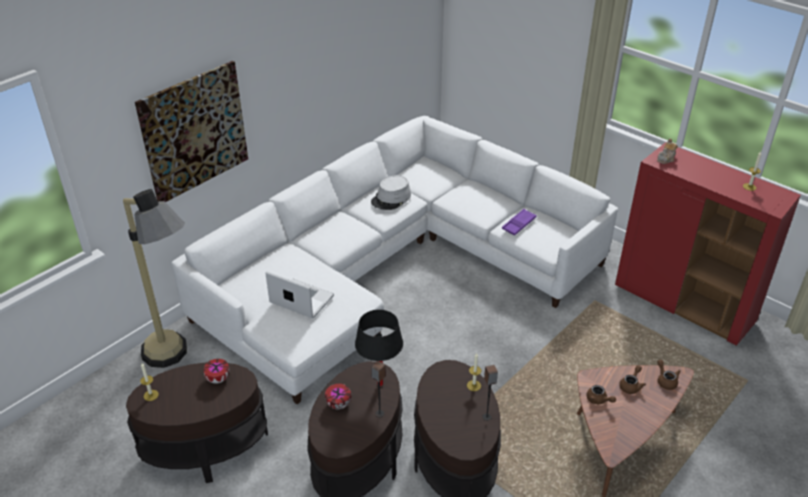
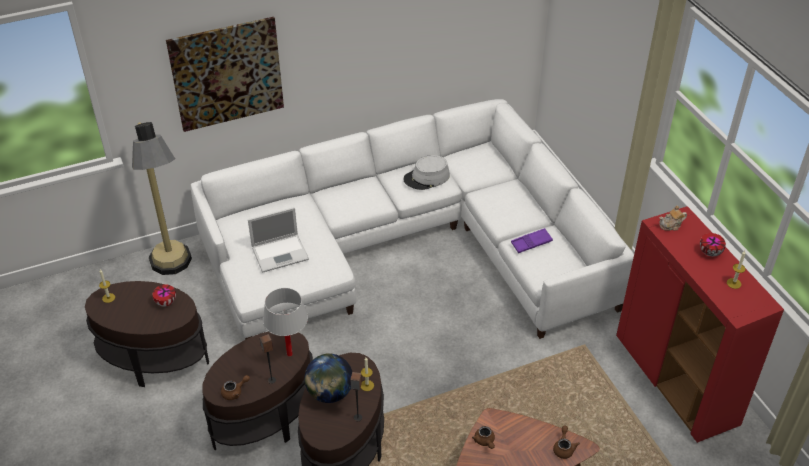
camera: 25 degrees right, 5 degrees up
laptop [265,271,334,319] -> laptop turned 105 degrees clockwise [248,207,309,273]
bowl [325,384,351,409] -> bowl moved to [700,233,726,257]
black table lamp [355,310,403,386] -> white table lamp [263,288,308,357]
brown teapot [619,365,646,394] -> brown teapot moved to [221,375,250,400]
none -> globe [304,353,352,403]

